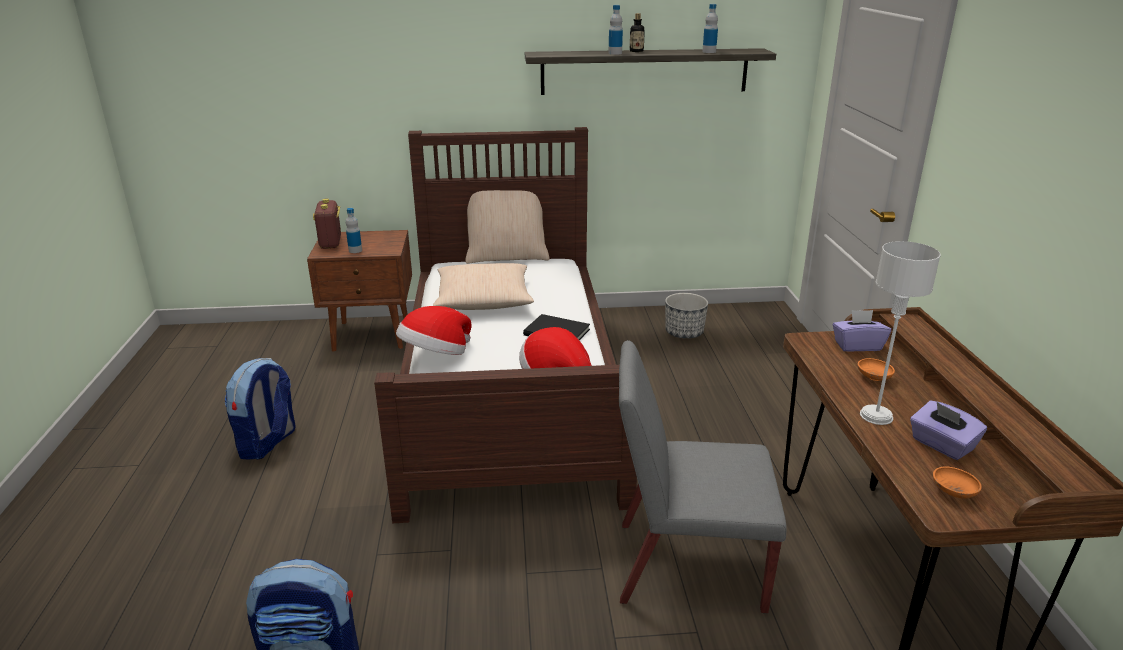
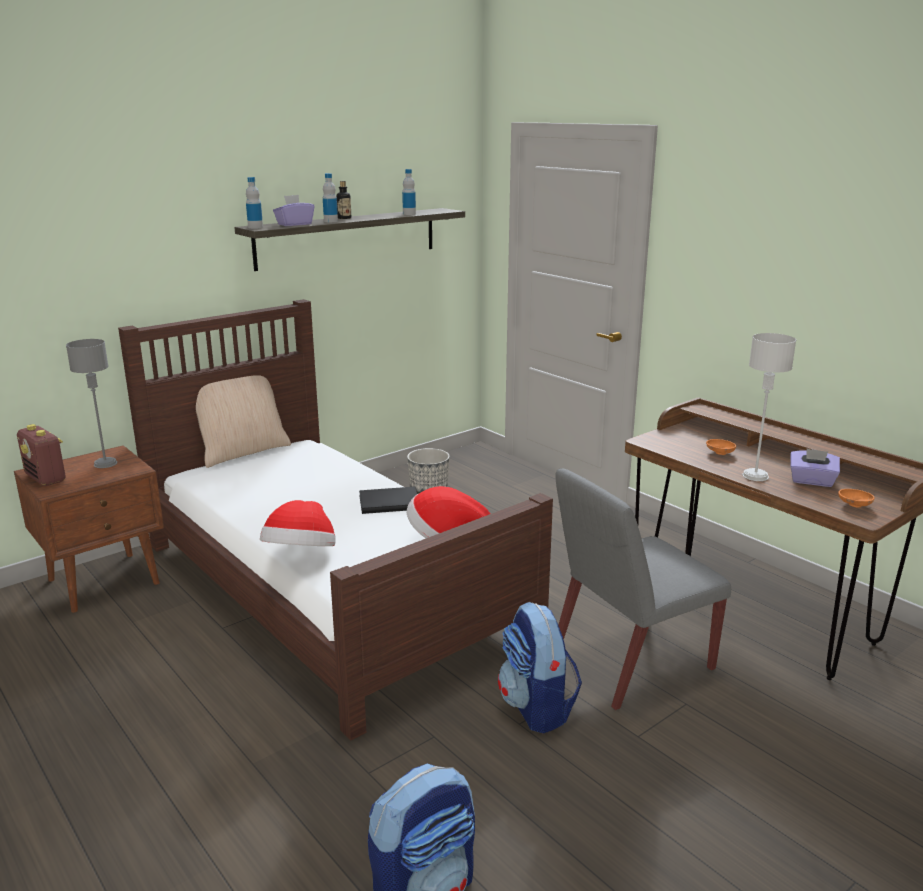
camera: 35 degrees left, 5 degrees down
backpack [224,358,296,460] -> backpack moved to [498,602,582,733]
bottle [346,208,362,253] -> bottle moved to [246,177,263,229]
beige pillow [433,263,534,310] -> none
purple tissue box [833,310,891,352] -> purple tissue box moved to [273,195,314,226]
none -> grey table lamp [66,339,117,468]

